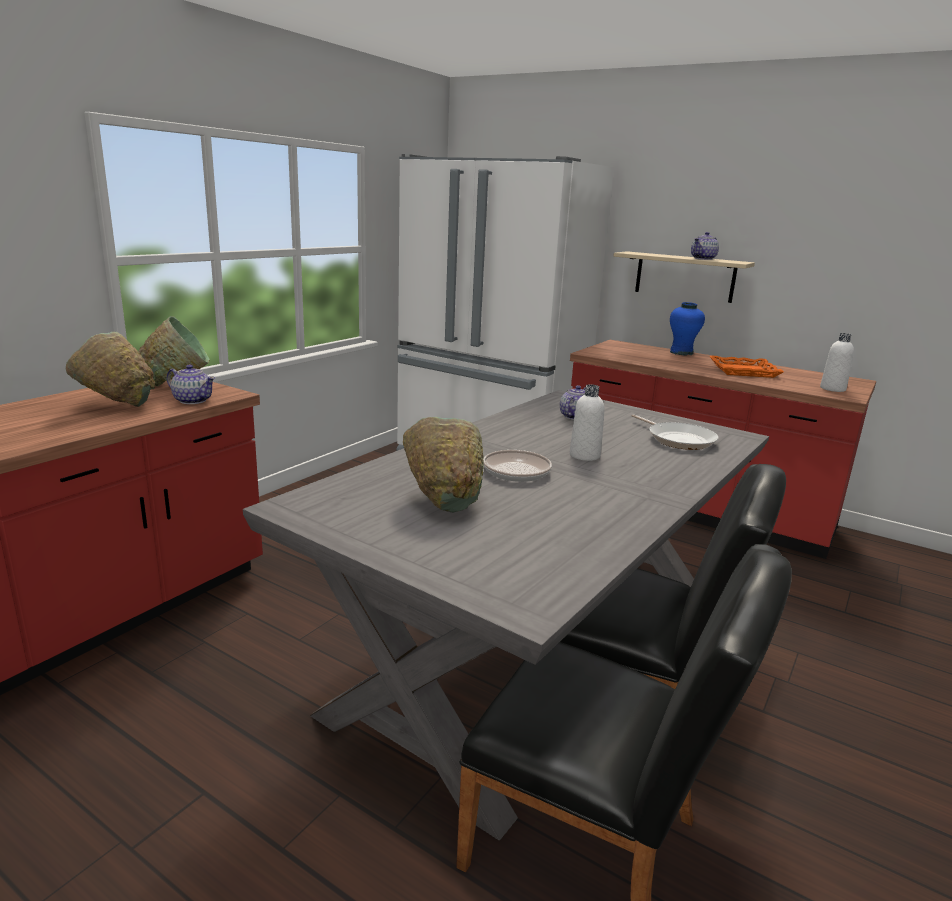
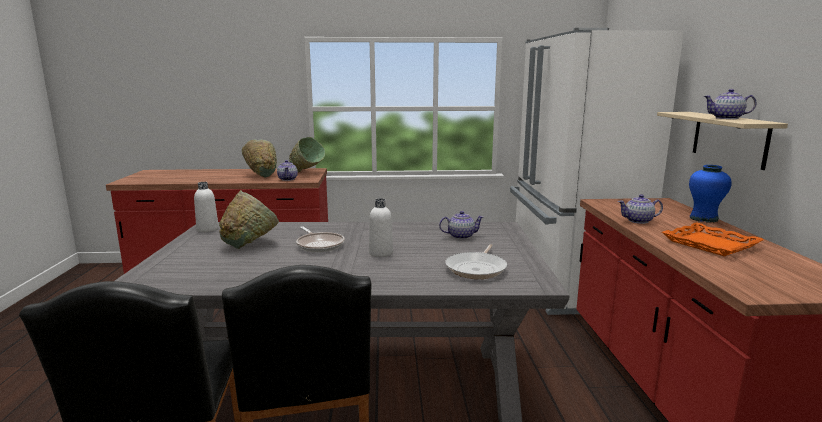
camera: 55 degrees right, 5 degrees down
white bottle [820,333,854,392] -> white bottle moved to [194,182,219,232]
none -> teapot [618,194,663,224]

